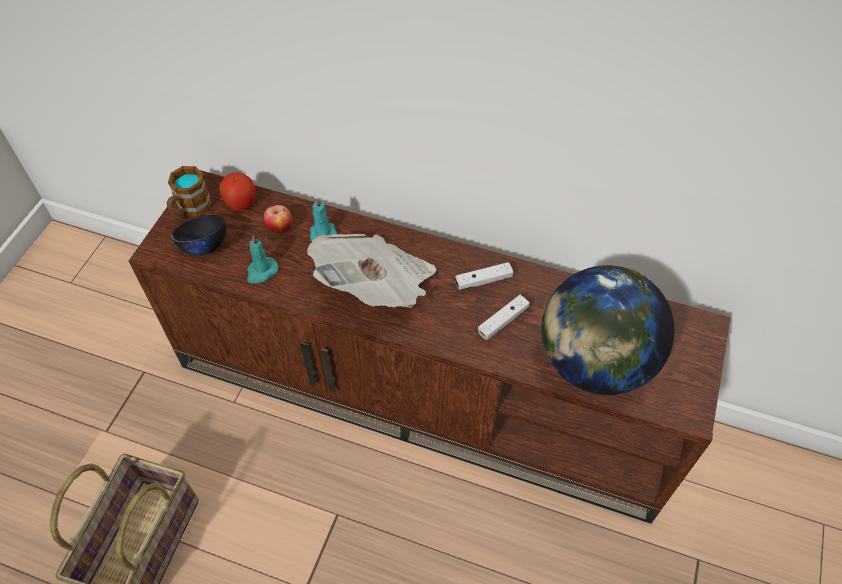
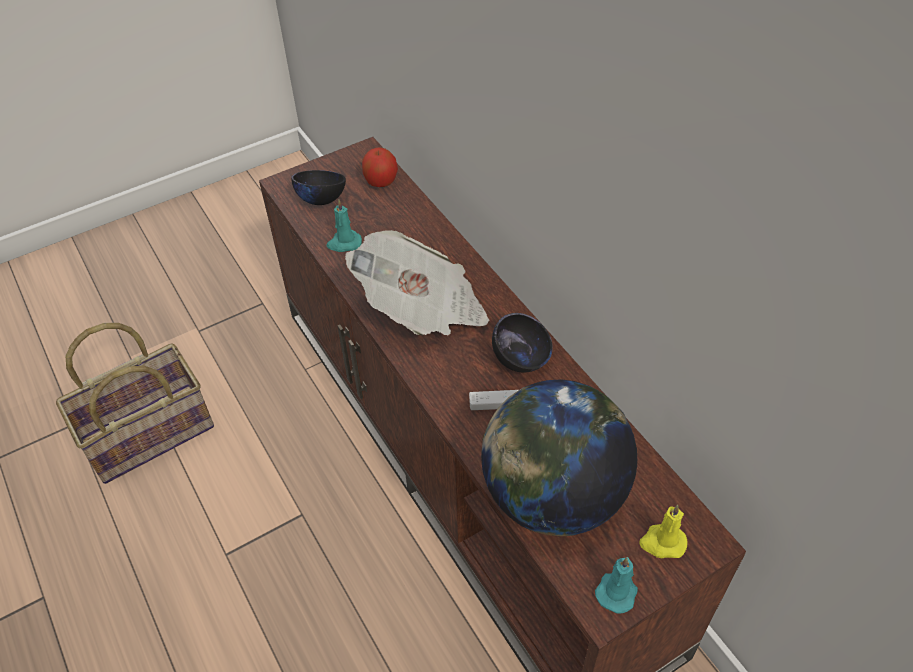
camera: 40 degrees right, 5 degrees down
mug [167,166,212,220] -> none
apple [263,205,292,233] -> none
turquoise candle [310,197,337,241] -> turquoise candle moved to [595,557,638,614]
white game controller [455,262,513,290] -> black bowl [492,313,553,372]
none -> yellow candle [639,505,688,558]

